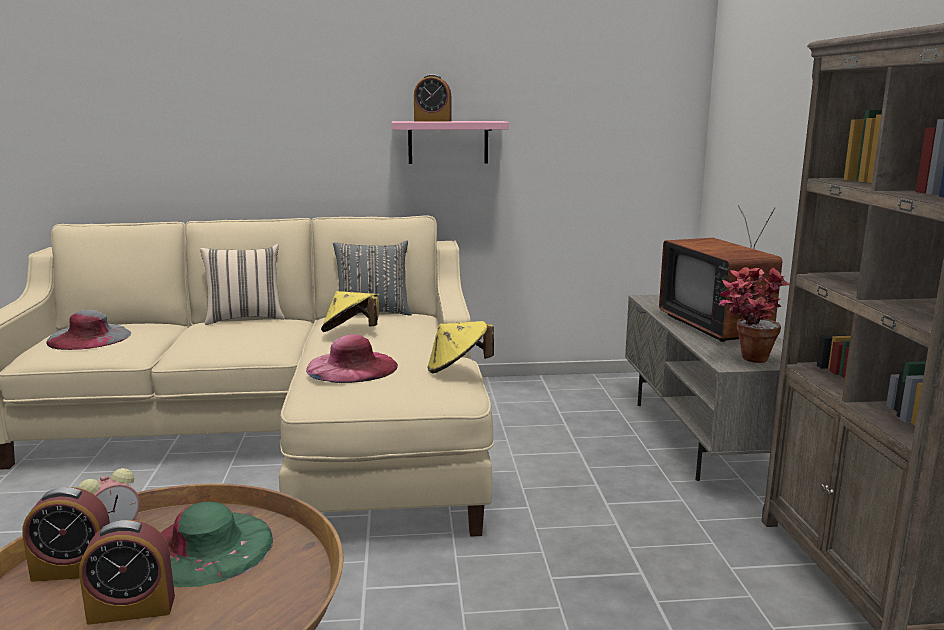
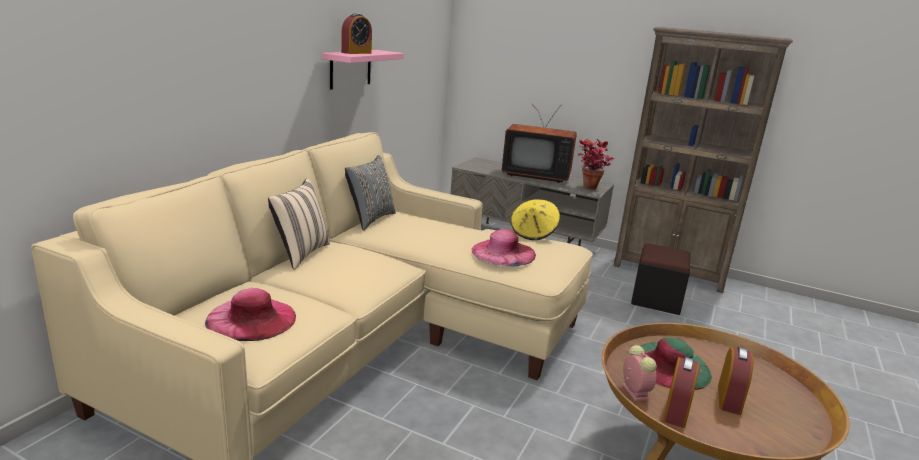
camera: 60 degrees left, 5 degrees up
grey hat [46,310,131,350] -> pink hat [205,288,296,341]
yellow hat [321,291,379,332] -> none
none -> black ottoman [631,243,690,315]

